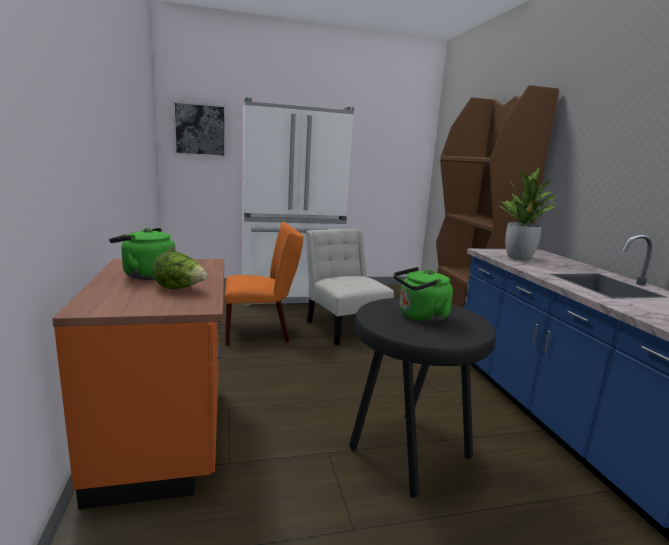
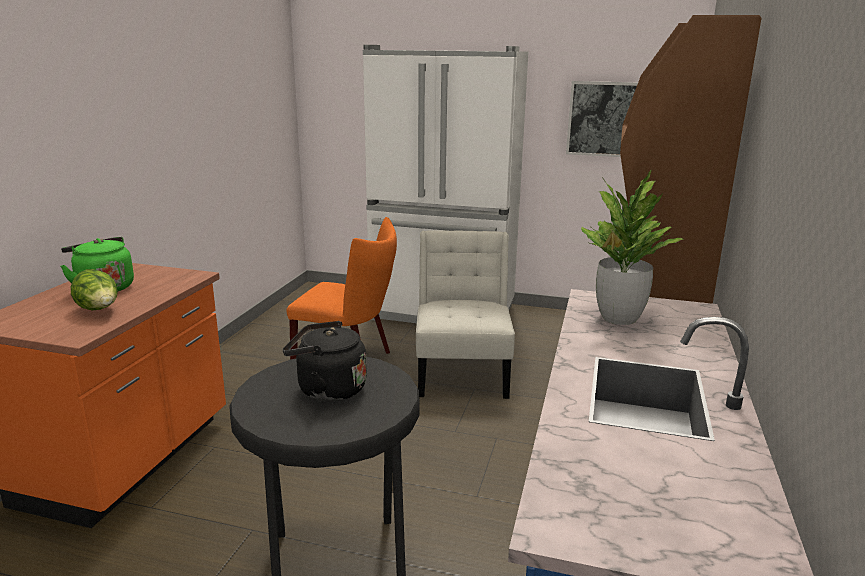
camera: 30 degrees right, 5 degrees up
picture [173,101,226,157] -> picture moved to [566,81,638,157]
green kettle [393,267,453,323] -> black kettle [283,321,367,401]

